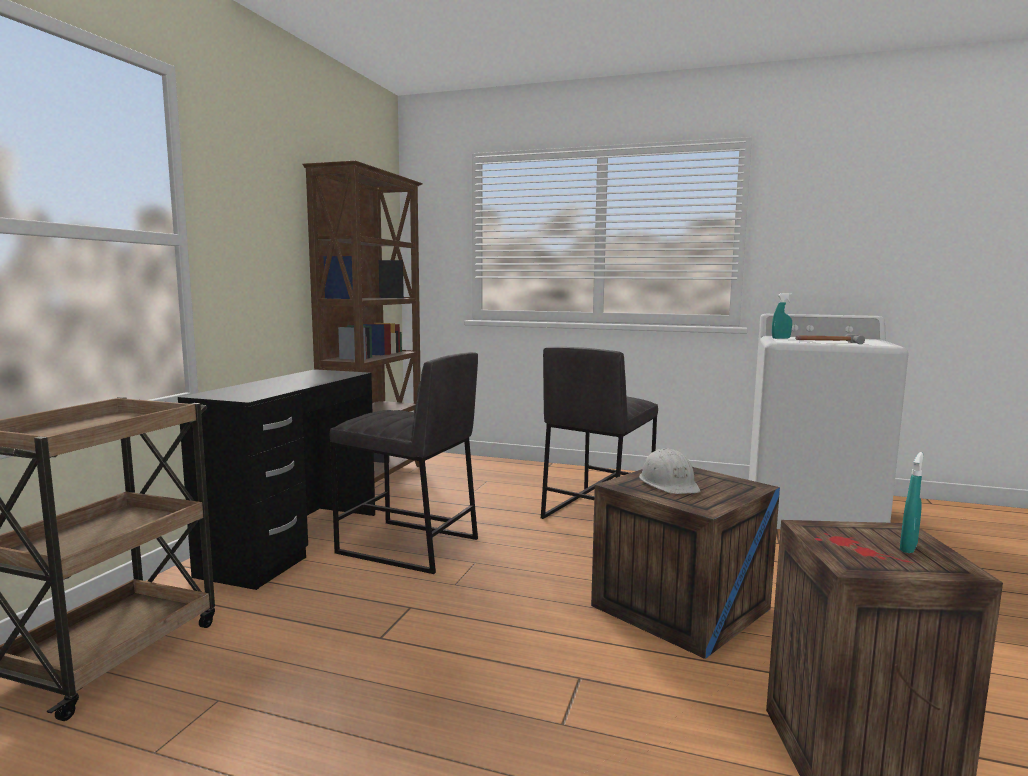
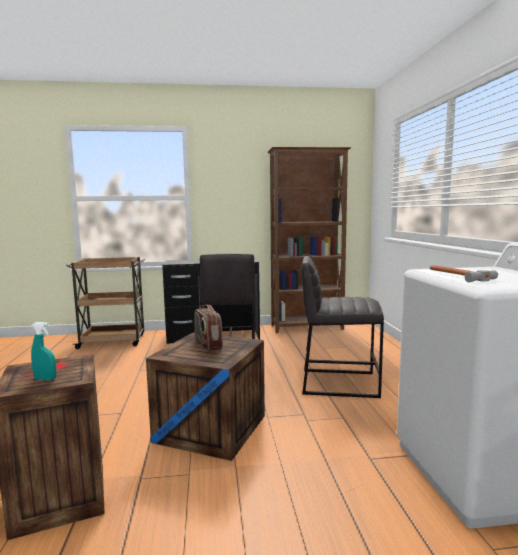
camera: 65 degrees right, 0 degrees up
white hard hat [639,448,701,494] -> radio [195,304,223,351]
turquoise spray bottle [772,293,792,339] -> none

